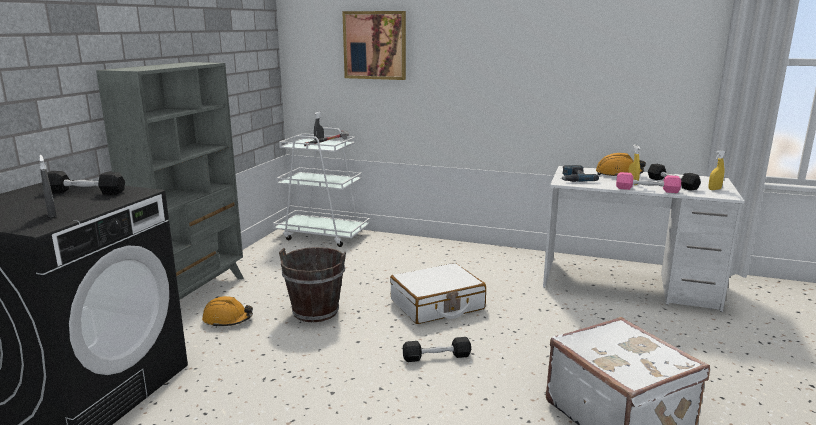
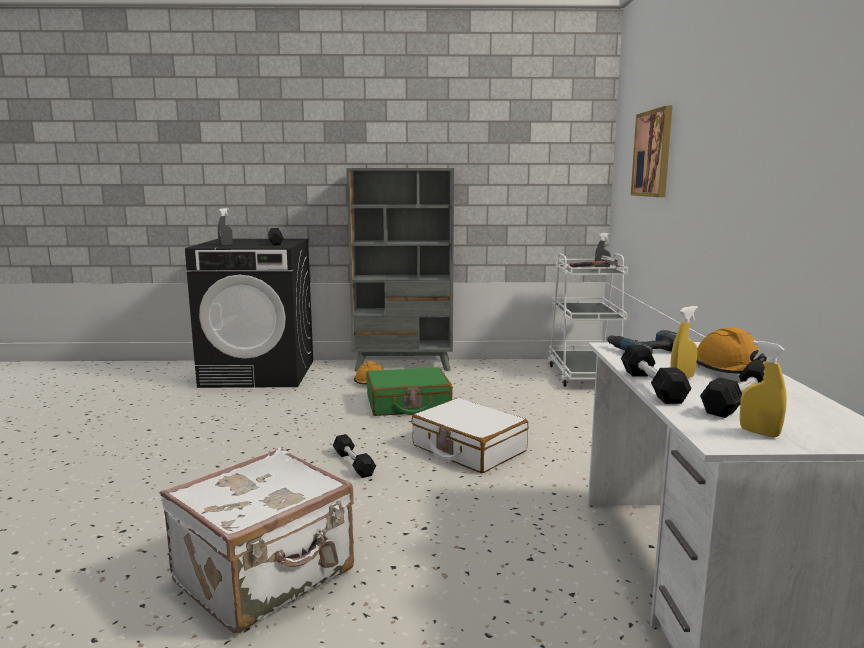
camera: 70 degrees right, 5 degrees down
brown bucket [279,247,346,323] -> green suitcase [366,367,452,416]
pink dumbbell [616,172,681,193] -> black dumbbell [621,345,692,404]

